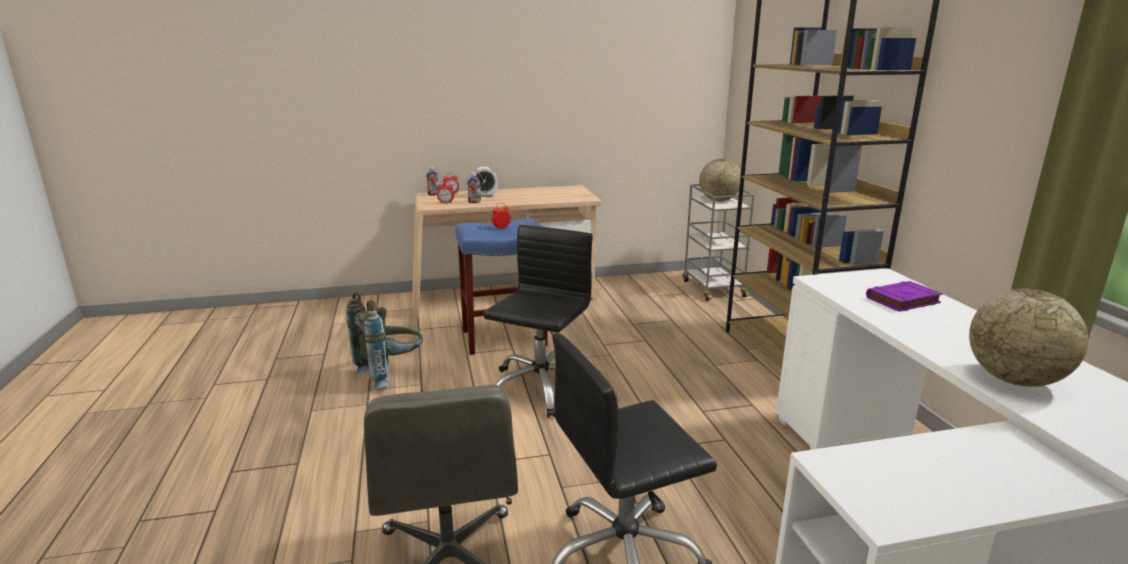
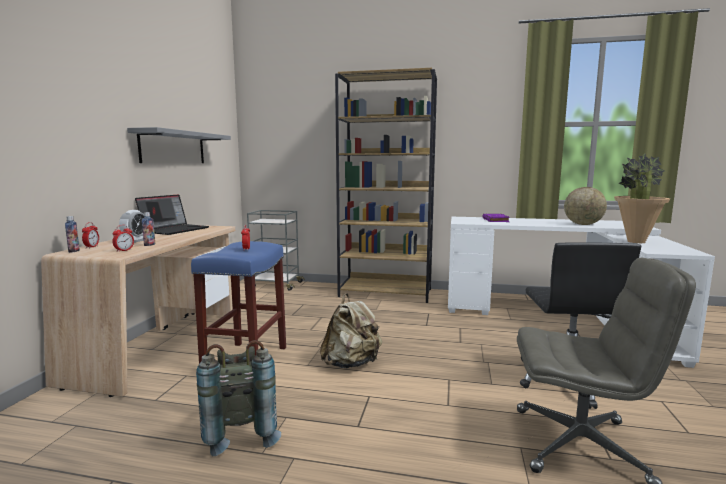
camera: 65 degrees left, 10 degrees down
black office chair [484,225,593,418] -> beige backpack [320,293,382,368]
globe [699,159,741,201] -> none
none -> grey shelf [127,127,231,163]
none -> laptop [135,194,209,235]
none -> potted plant [614,154,670,243]

